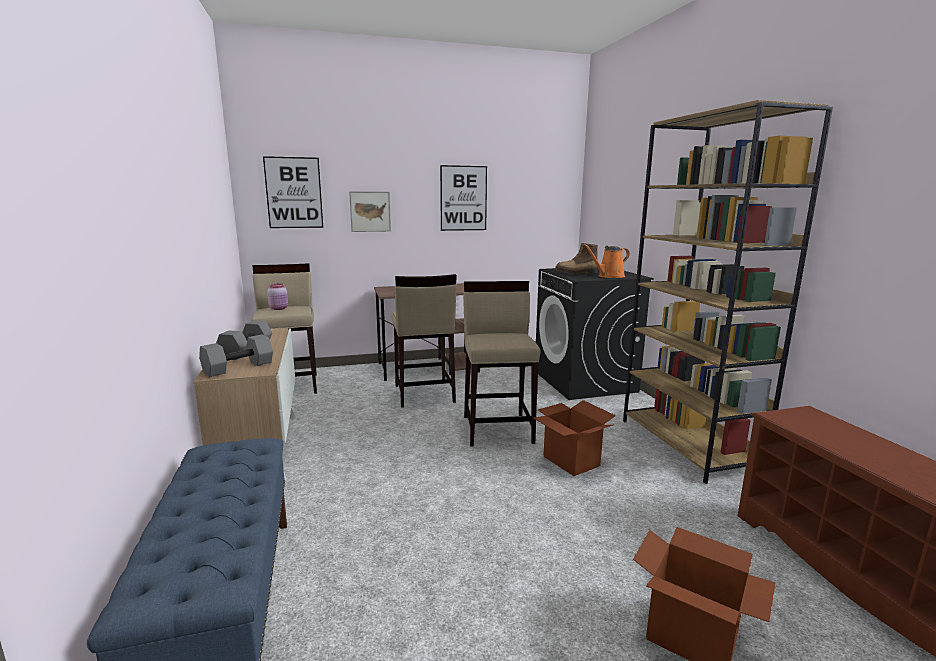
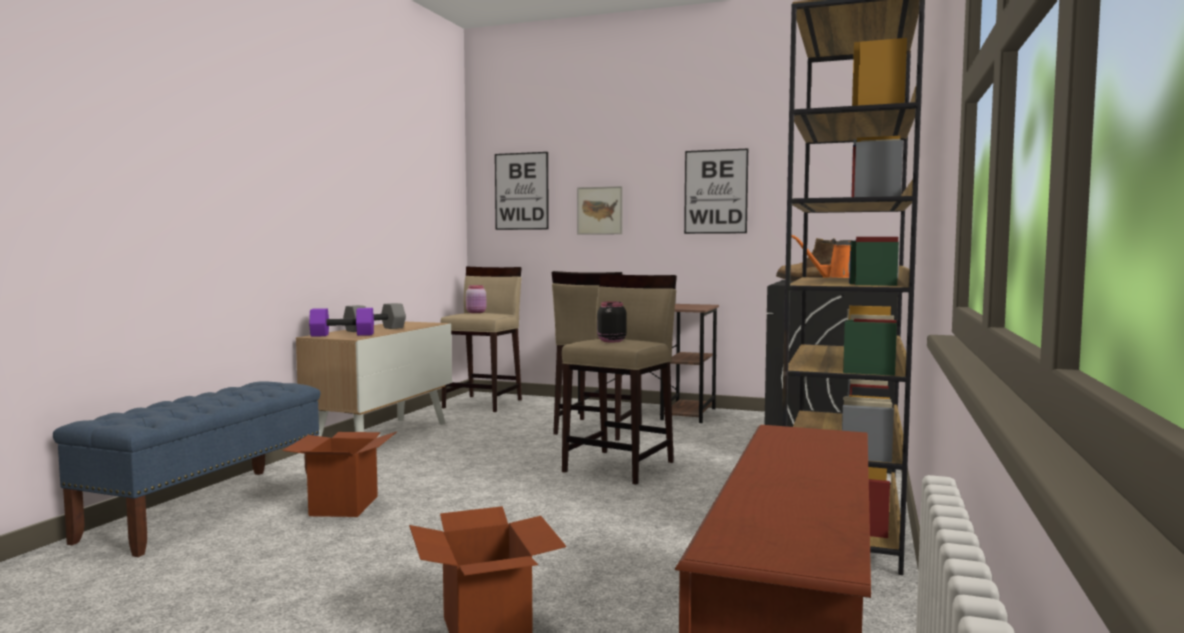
camera: 35 degrees right, 10 degrees down
grey dumbbell [199,335,273,377] -> purple dumbbell [309,308,374,337]
cardboard box [533,400,616,476] -> cardboard box moved to [282,432,397,517]
none -> black jar [597,302,627,342]

